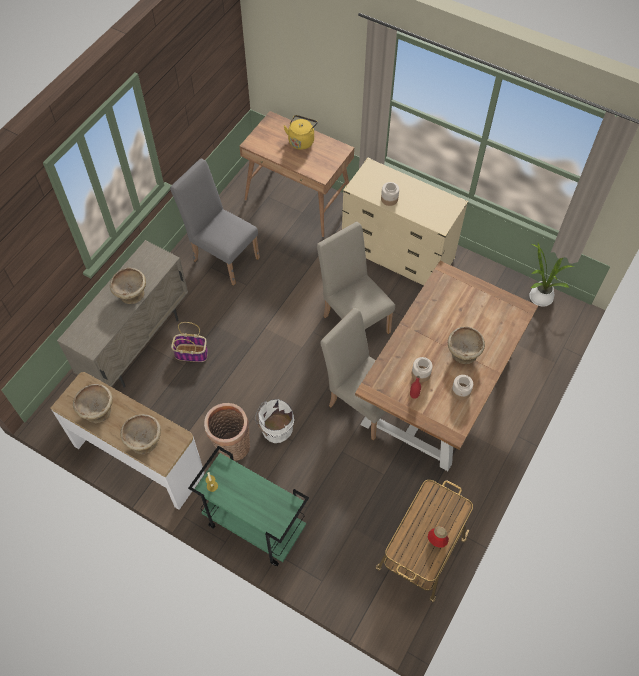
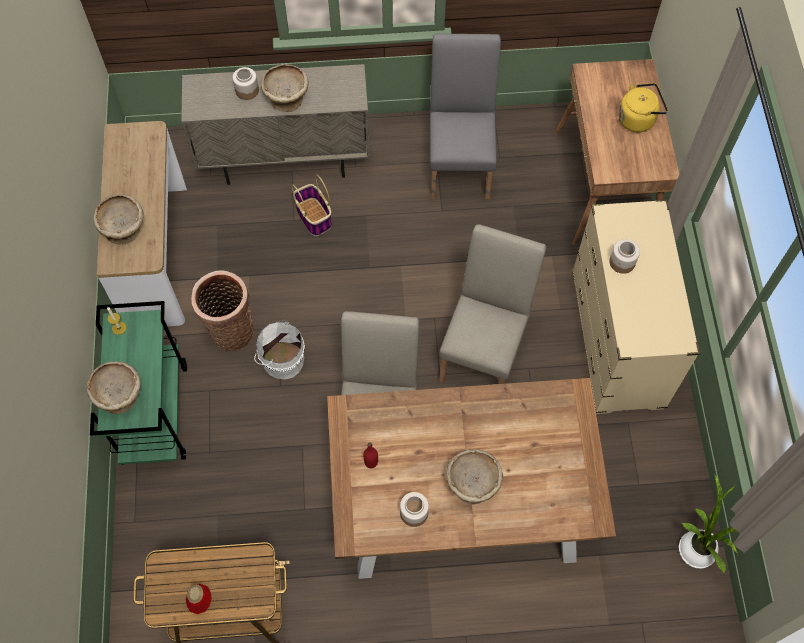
camera: 55 degrees right, 5 degrees up
beige bowl [73,384,113,423] -> beige bowl moved to [86,361,141,414]
jar [412,357,433,382] -> jar moved to [233,67,259,100]

